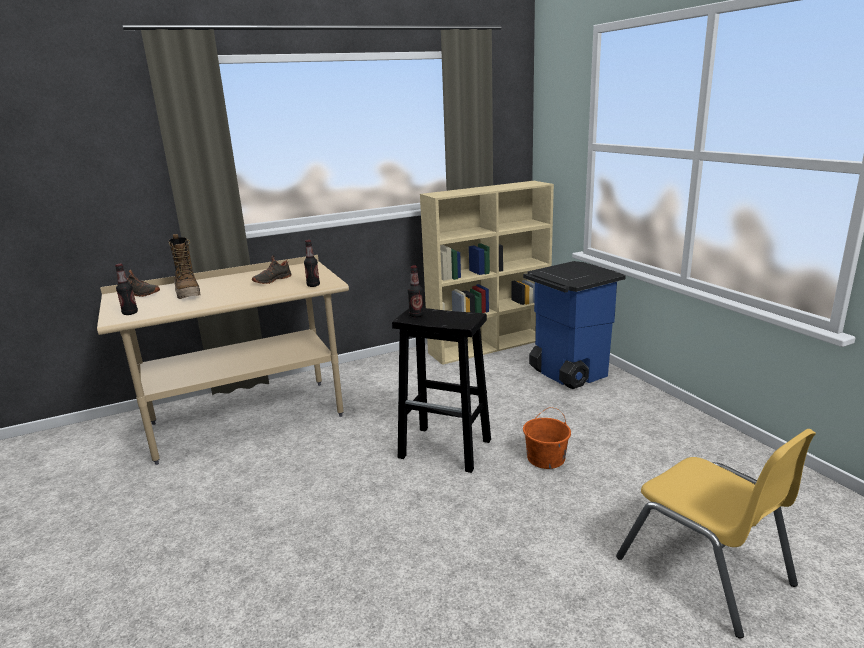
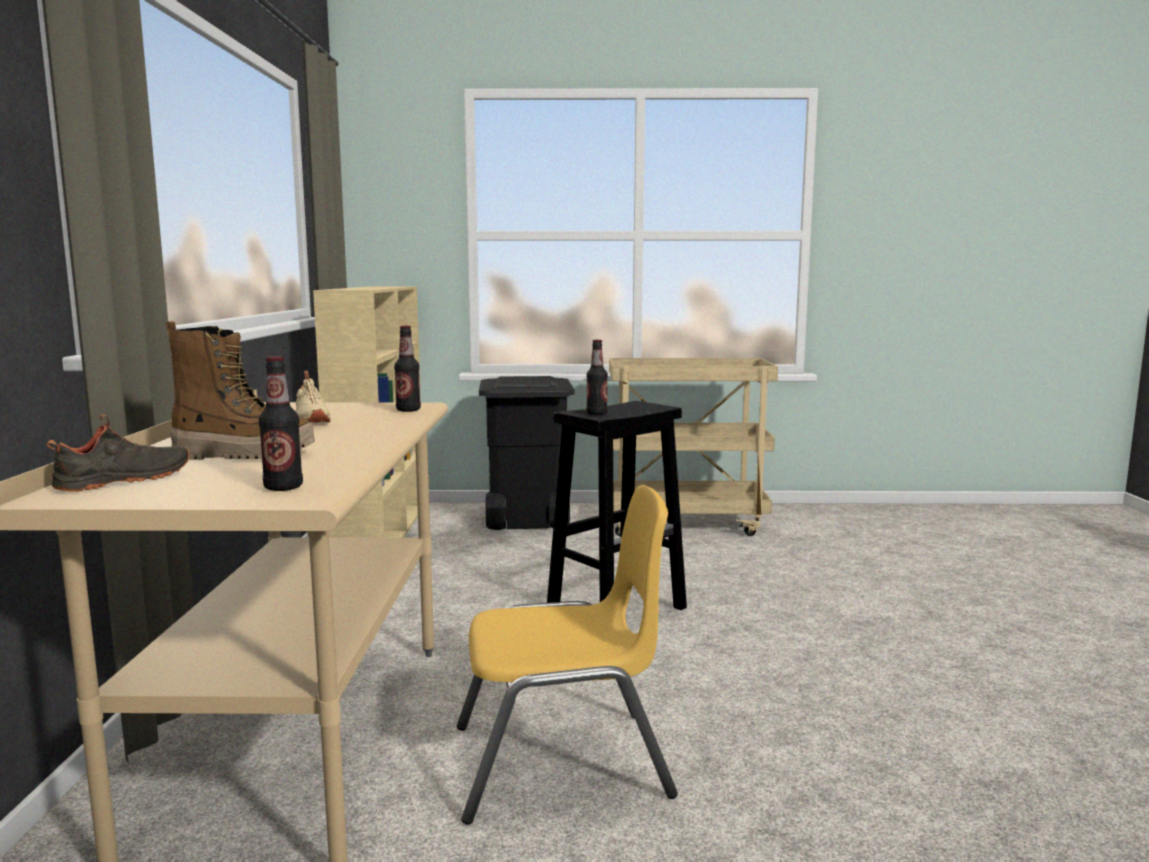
camera: 65 degrees left, 10 degrees down
black shoe [252,256,291,284] -> beige shoe [295,370,331,423]
blue trash can [523,261,626,389] -> black trash can [479,376,575,530]
orange bucket [523,408,571,469] -> none
yellow chair [616,429,816,639] -> yellow chair moved to [457,485,678,825]
none -> beige cart [609,358,778,536]

